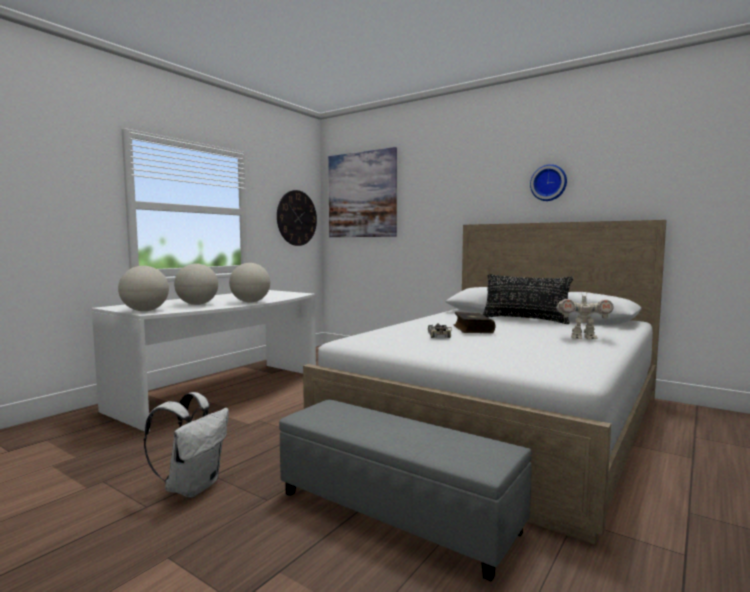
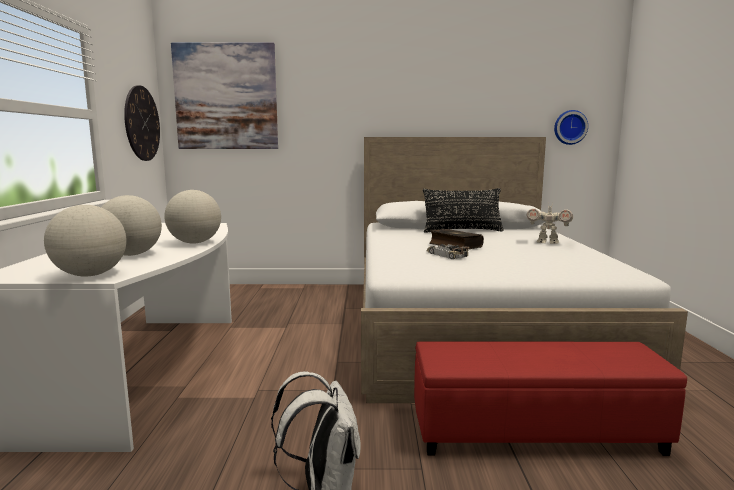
camera: 35 degrees left, 5 degrees up
grey ottoman [279,399,532,581] -> red ottoman [414,342,687,456]
wall clock [530,164,567,201] -> wall clock moved to [554,110,588,145]
toy robot [556,291,614,339] -> toy robot turned 45 degrees clockwise [527,202,573,244]

